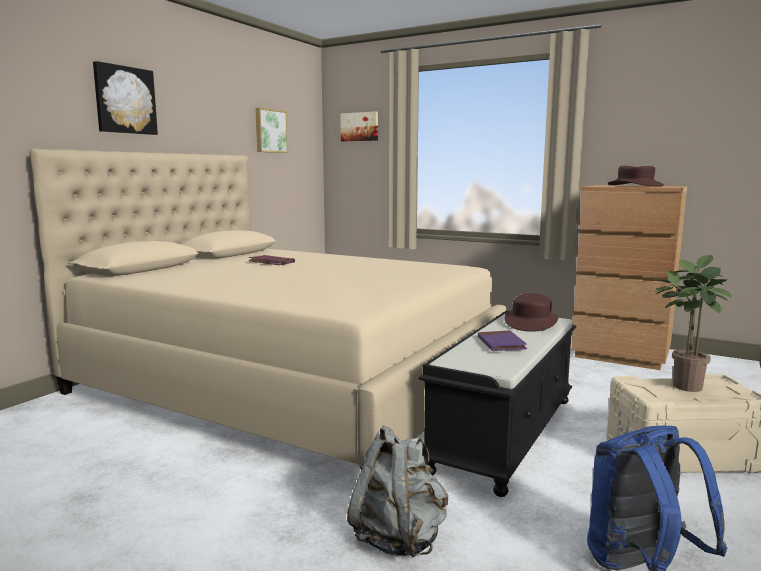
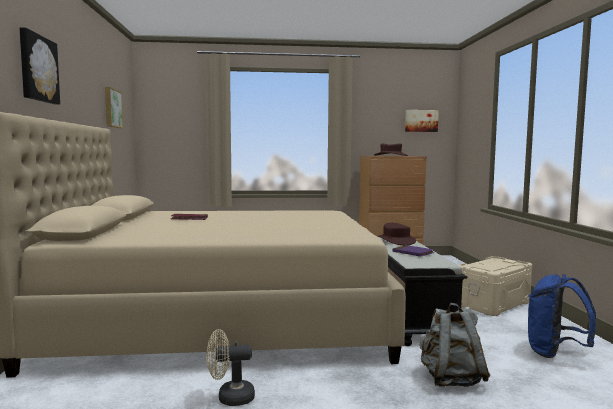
camera: 35 degrees left, 5 degrees down
picture [340,111,378,141] -> picture moved to [405,110,439,132]
potted plant [655,255,732,392] -> none
none -> beige fan [206,329,255,406]

